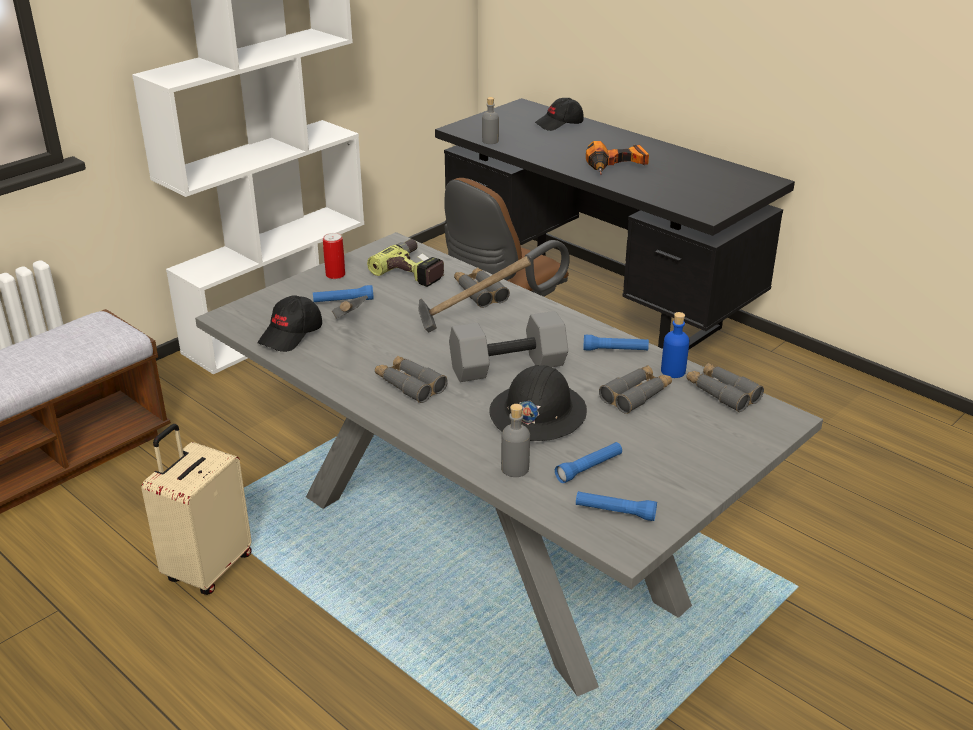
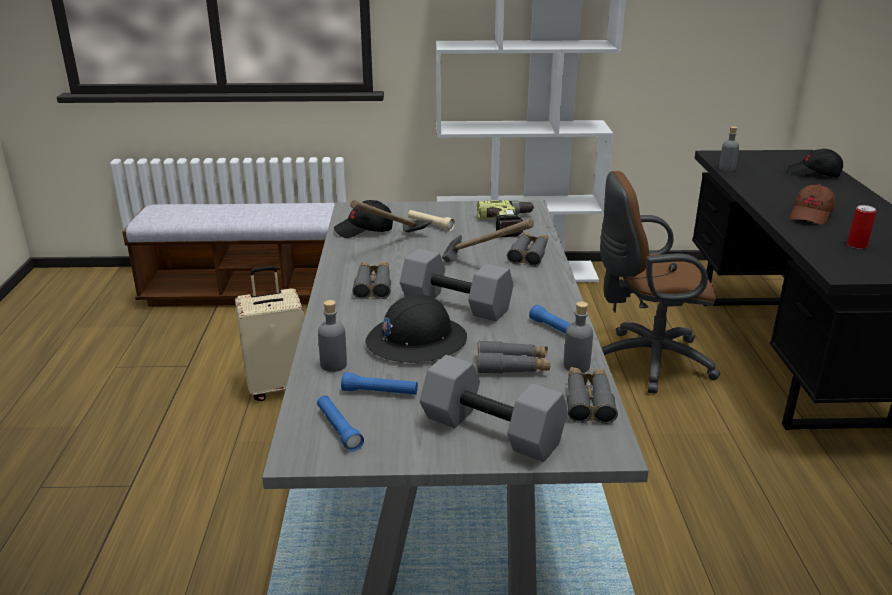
camera: 45 degrees right, 5 degrees down
blue flashlight [313,285,374,303] -> beige flashlight [408,210,455,231]
can [323,233,345,279] -> can moved to [847,205,876,249]
power drill [586,141,649,175] -> brown cap [790,184,835,225]
blue bottle [661,312,689,378] -> grey bottle [564,301,593,373]
none -> grey dumbbell [420,355,568,462]

